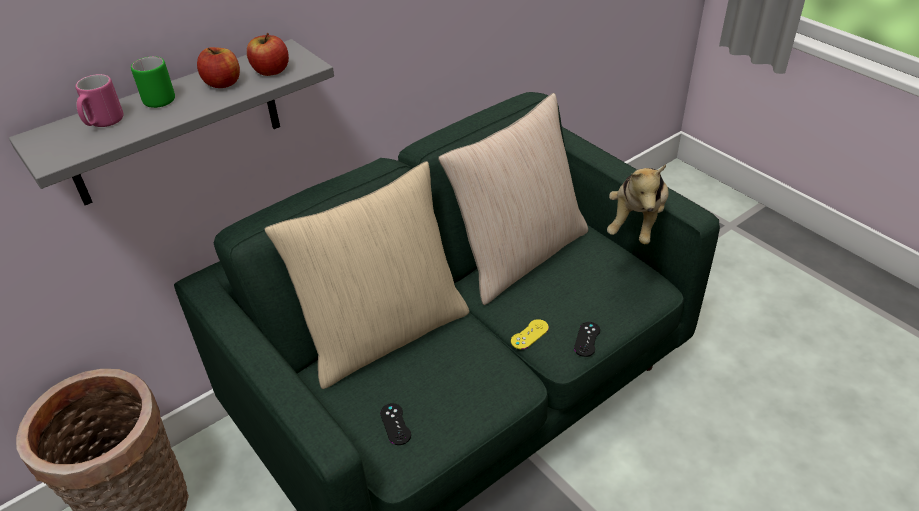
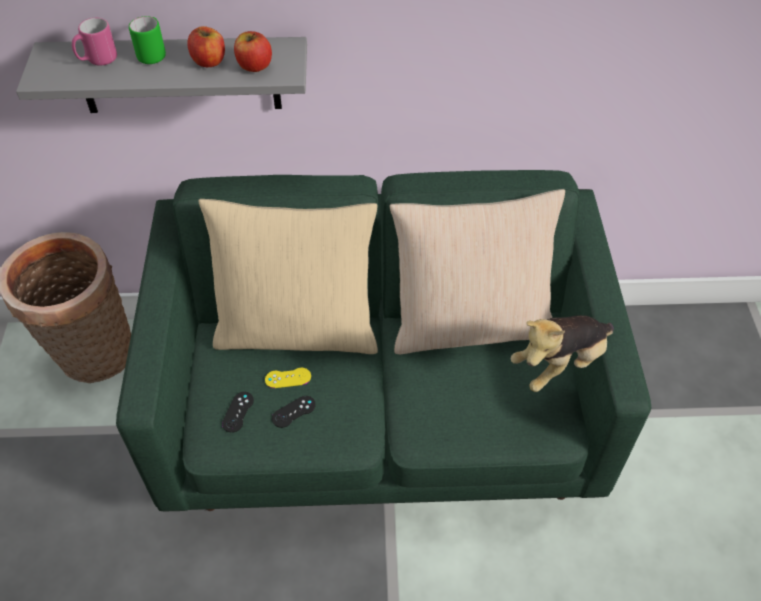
camera: 35 degrees right, 10 degrees up
yellow game controller [511,319,549,349] -> yellow game controller moved to [265,368,311,388]
black game controller [574,322,600,357] -> black game controller moved to [272,396,316,428]

